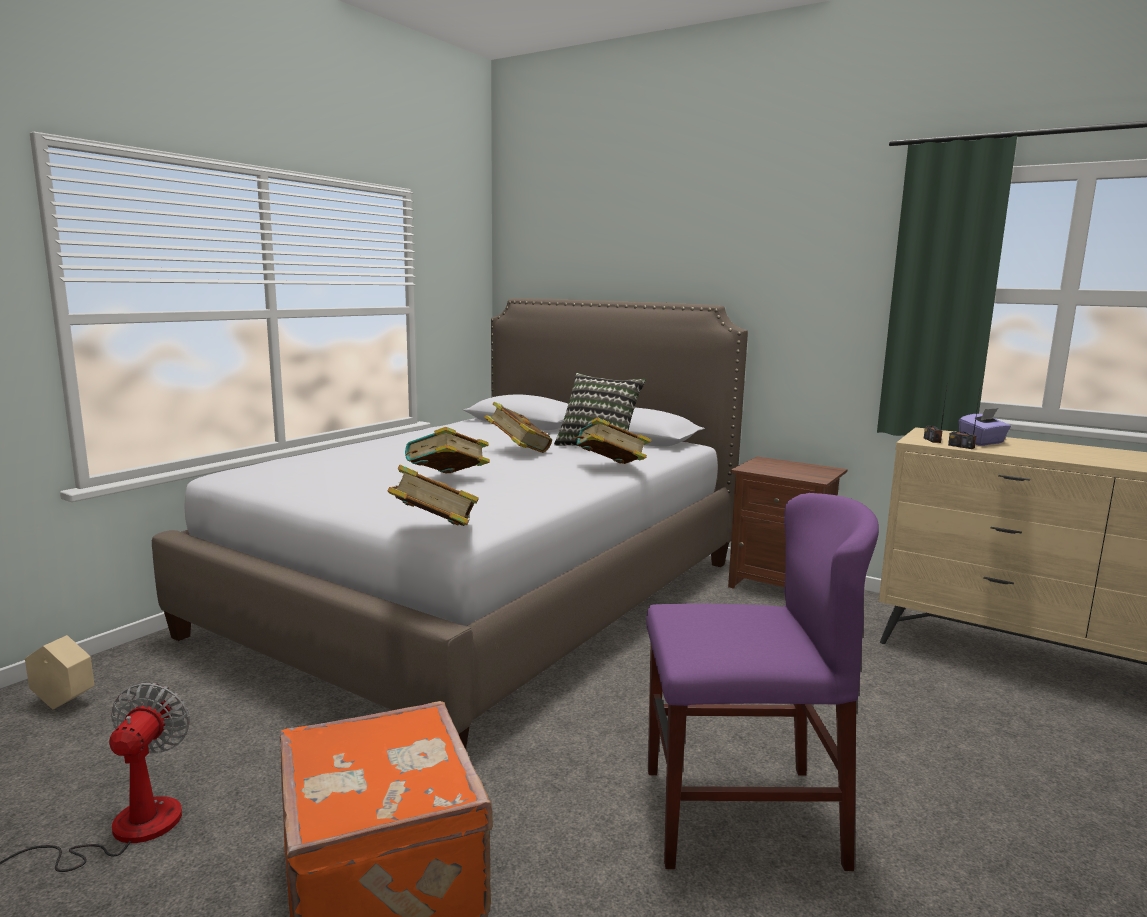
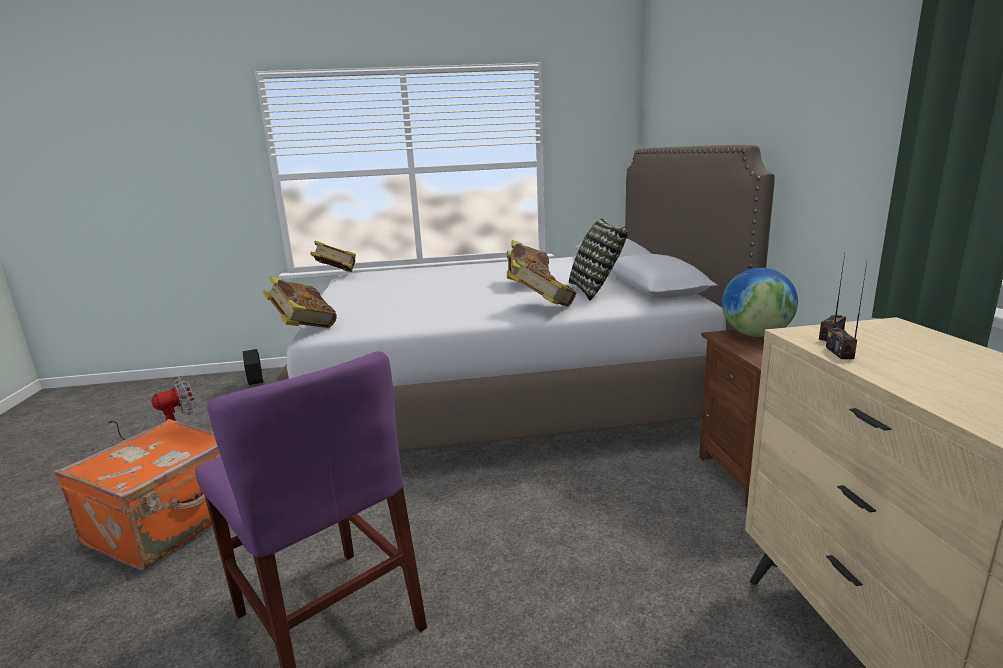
camera: 50 degrees right, 5 degrees up
beige planter [25,635,94,709] -> black planter [242,349,263,385]
book [405,427,490,474] -> book moved to [310,241,356,272]
purple tissue box [959,408,1011,446] -> none
none -> globe [722,268,798,337]

